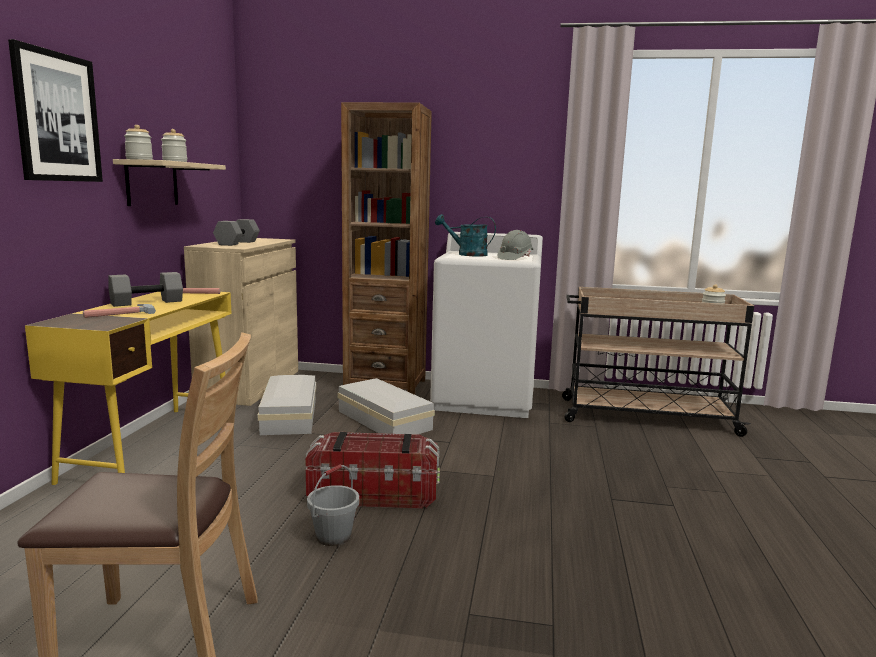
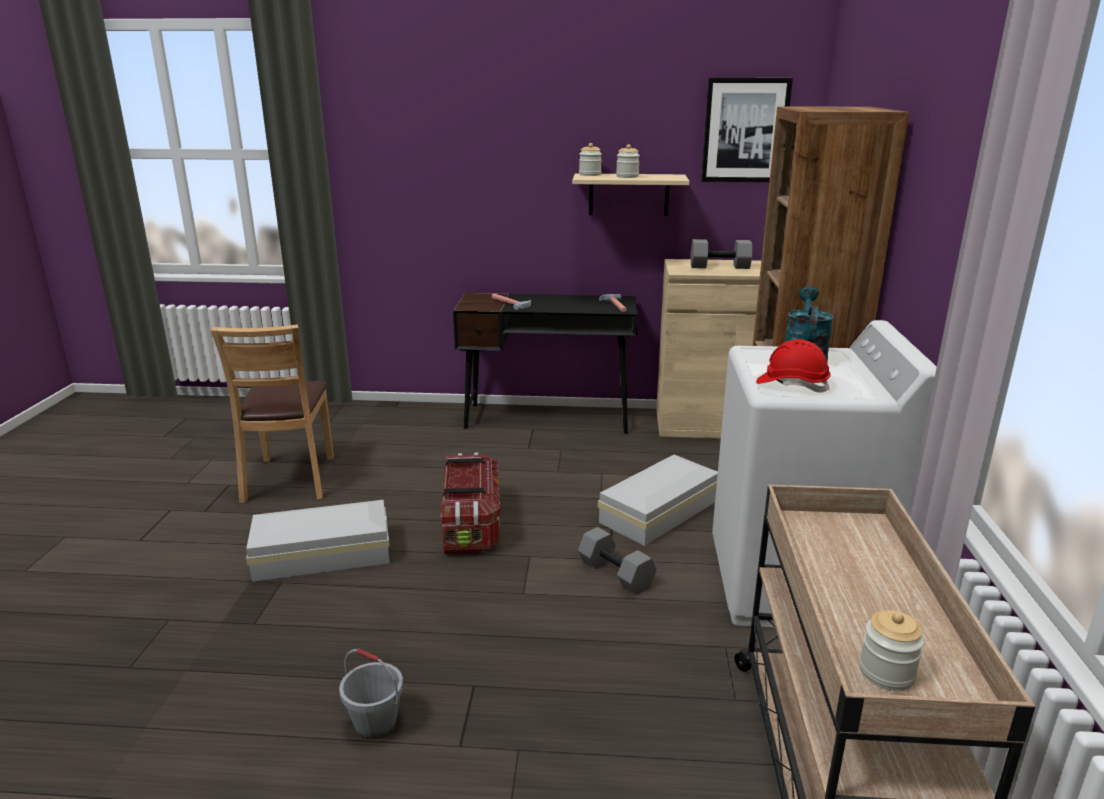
camera: 85 degrees right, 10 degrees up
picture [8,39,103,182] -> picture moved to [701,78,793,182]
yellow desk [25,292,232,485] -> black desk [453,293,638,434]
grey dumbbell [108,272,183,307] -> grey dumbbell moved to [578,527,657,595]
white storage box [258,375,316,435] -> white storage box moved to [246,500,390,582]
grey bucket [307,465,359,546] -> grey bucket moved to [339,649,403,740]
grey hard hat [497,230,533,260] -> red hard hat [756,339,831,393]

